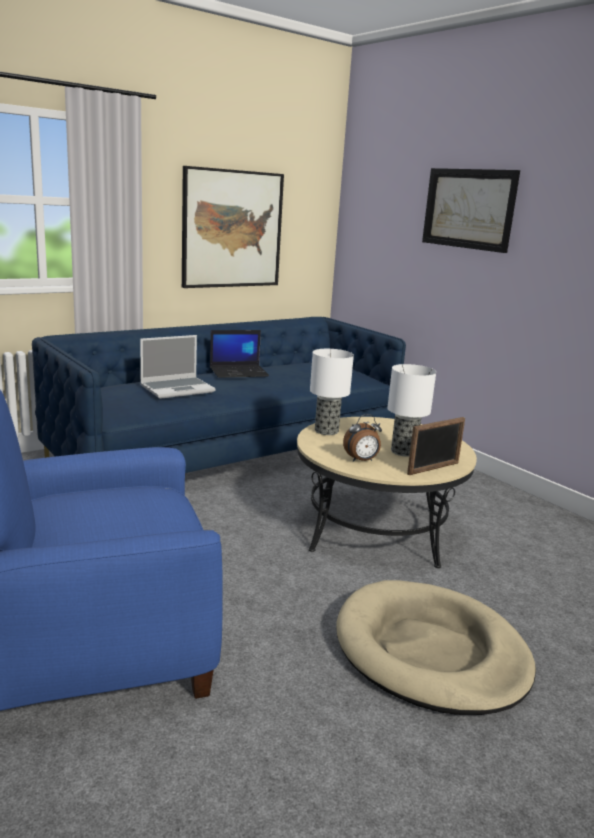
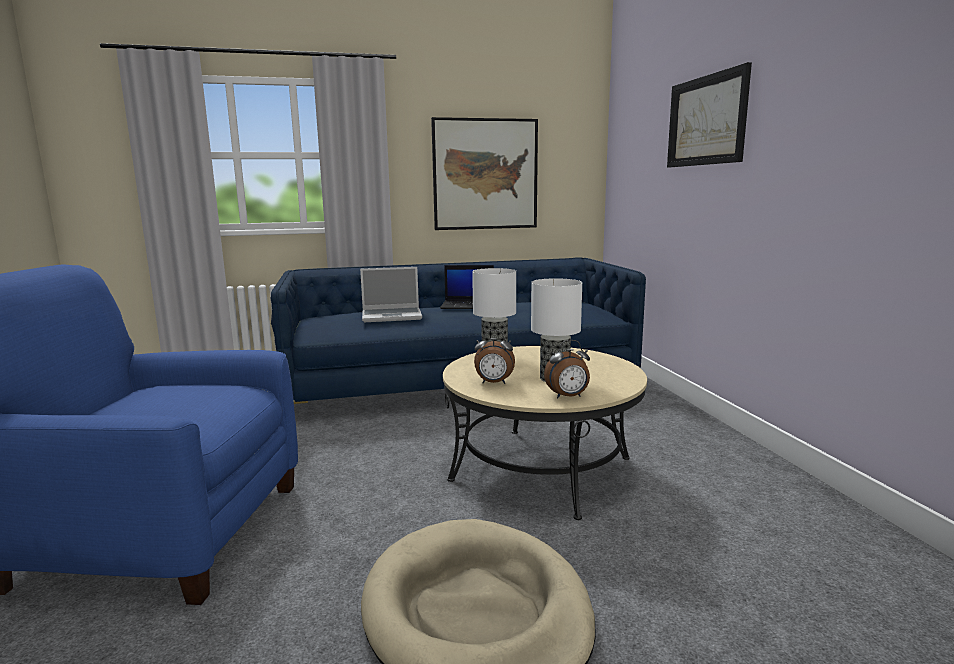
camera: 25 degrees right, 5 degrees down
picture frame [407,417,465,475] -> alarm clock [544,340,590,398]

